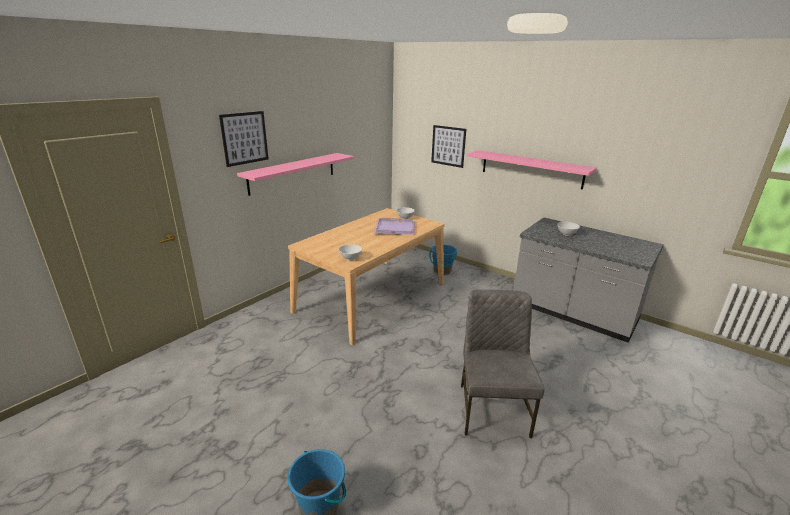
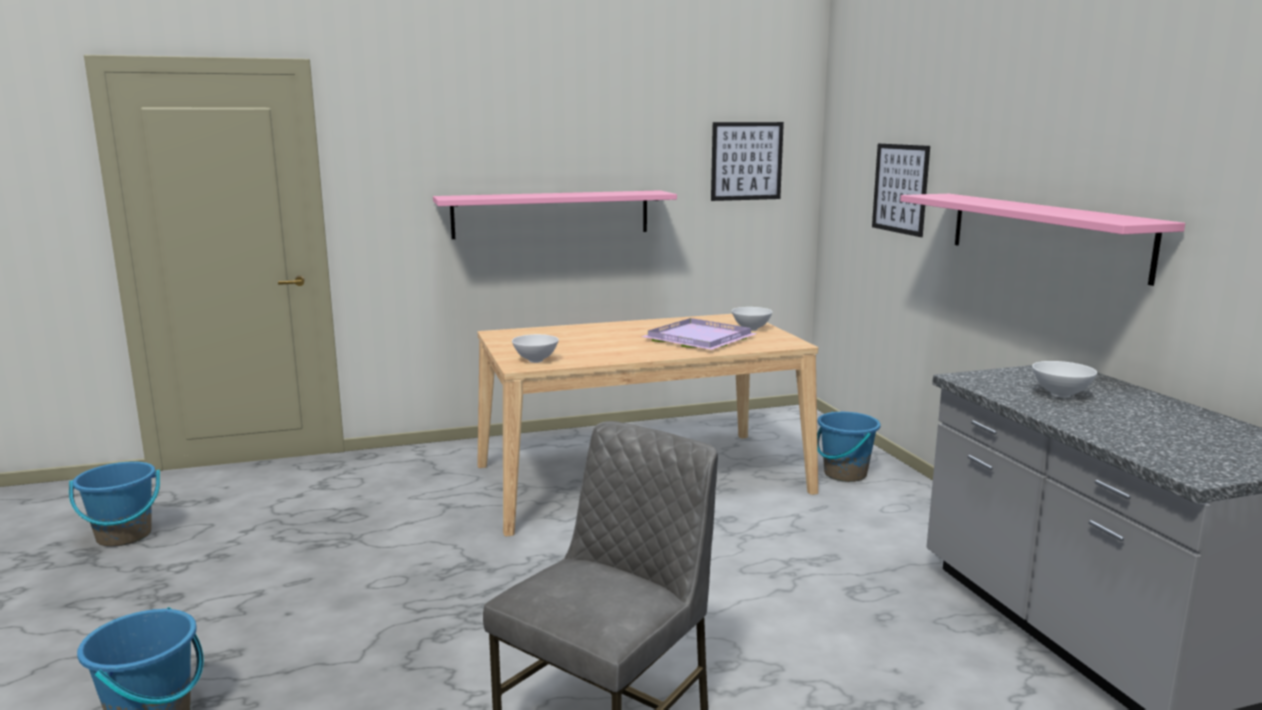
camera: 35 degrees right, 10 degrees down
picture [219,111,269,167] -> picture moved to [711,122,784,201]
none -> blue bucket [69,461,160,547]

